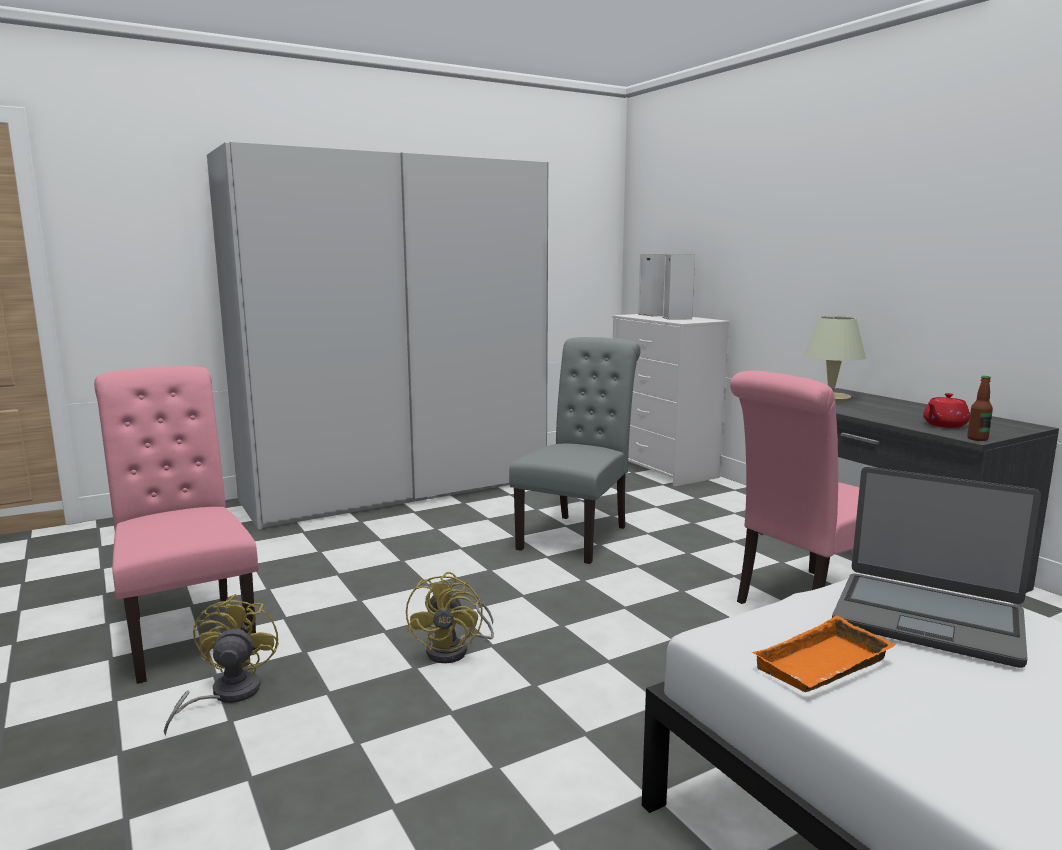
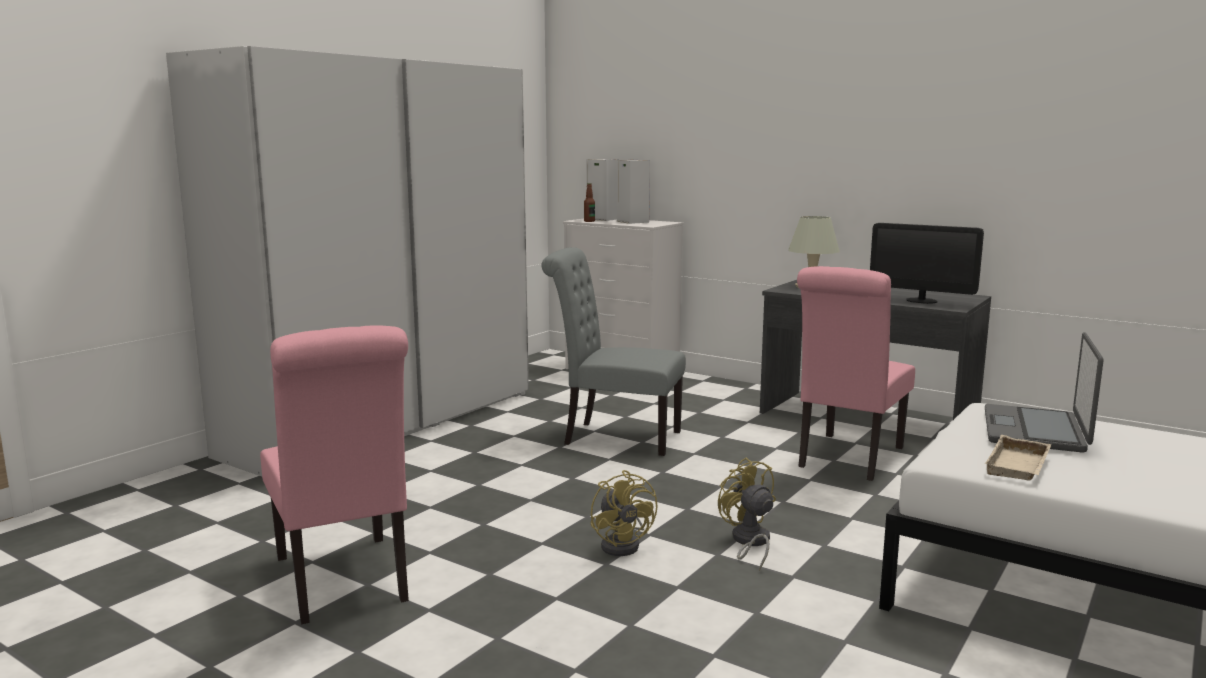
camera: 25 degrees left, 0 degrees up
pink chair [94,366,258,684] -> pink chair turned 150 degrees counterclockwise [260,325,409,624]
yellow fan [164,594,279,735] -> yellow fan moved to [718,458,776,571]
grey chair [509,337,641,564] -> grey chair turned 75 degrees counterclockwise [541,247,686,456]
orange tray [752,616,896,692] -> beige tray [984,435,1051,481]
laptop [832,467,1041,668] -> laptop turned 105 degrees clockwise [985,332,1104,453]
red teapot [923,393,970,428] -> monitor [870,223,984,304]
bottle [967,376,993,441] -> bottle moved to [584,183,595,222]

